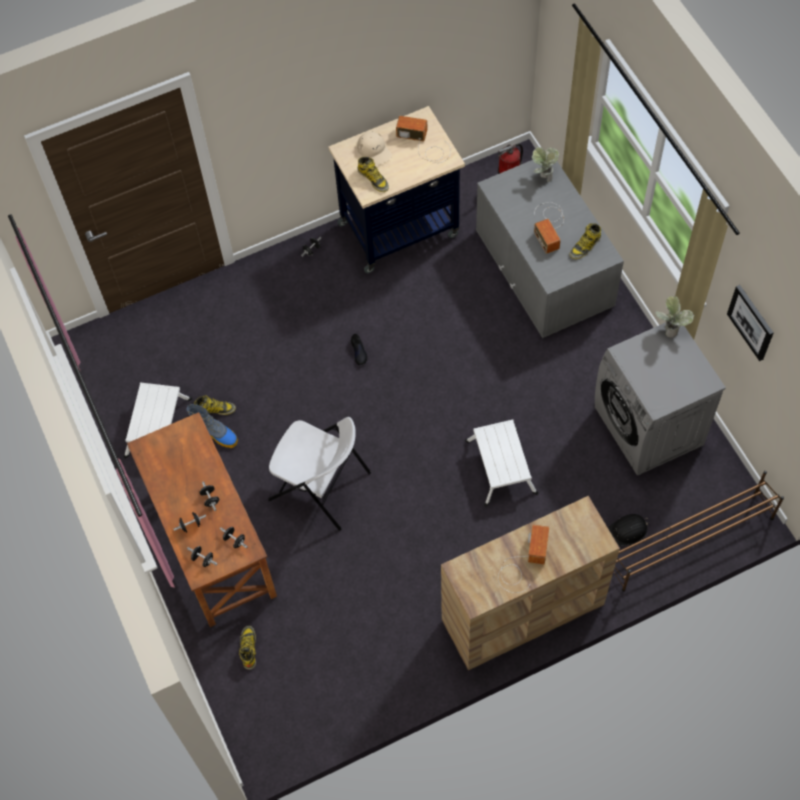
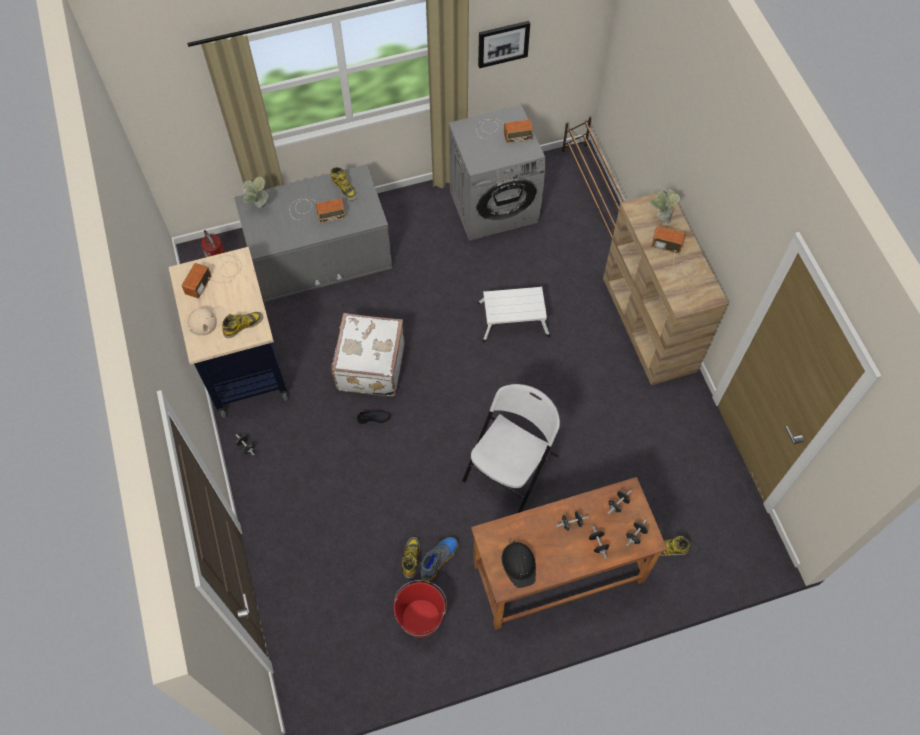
camera: 85 degrees left, 0 degrees up
white step ladder [124,382,192,459] -> red bucket [394,580,447,638]
black hard hat [608,514,648,546] -> black hard hat moved to [502,539,536,588]
potted plant [655,296,694,337] -> potted plant moved to [650,189,680,224]
none -> white suitcase [332,313,405,397]
none -> radio [476,119,533,143]

